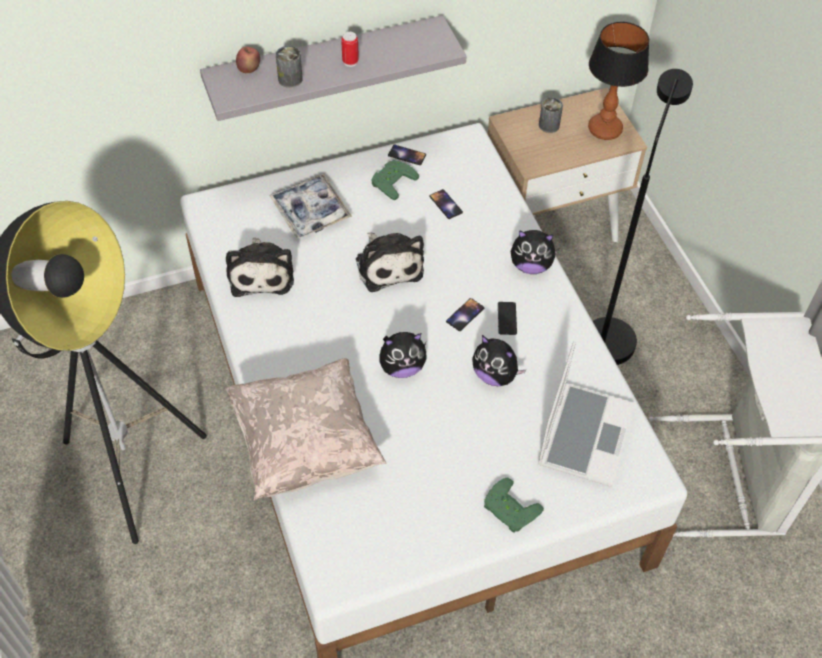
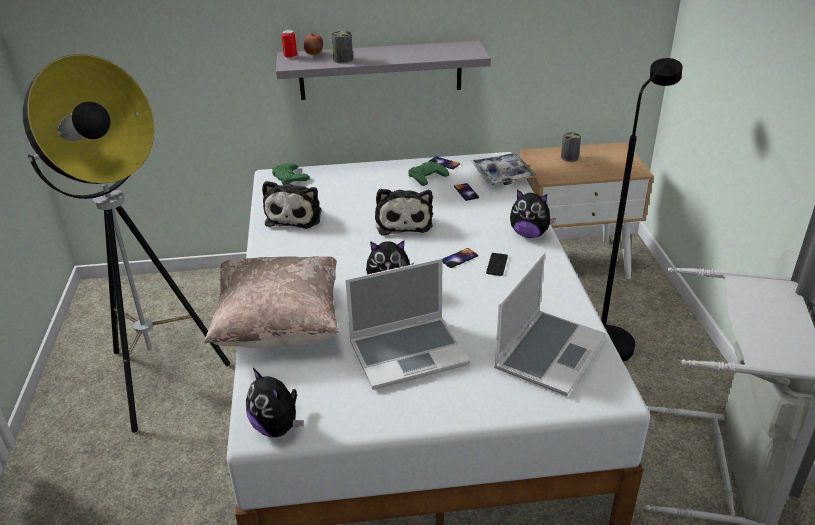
camera: 15 degrees right, 20 degrees down
tray [269,174,352,238] -> tray moved to [471,153,537,185]
can [341,32,359,67] -> can moved to [281,30,297,60]
plush toy [472,335,526,386] -> plush toy moved to [246,368,304,437]
green game controller [484,478,544,533] -> green game controller moved to [272,163,310,185]
table lamp [588,22,649,140] -> none
none -> laptop [345,258,470,390]

